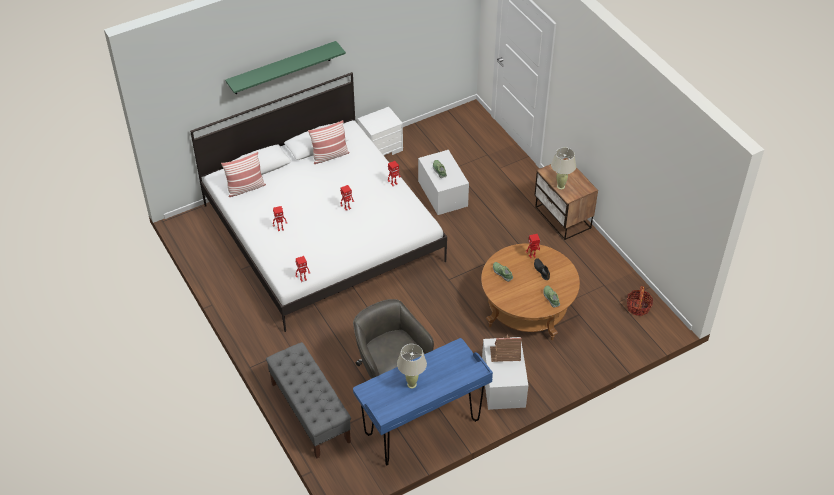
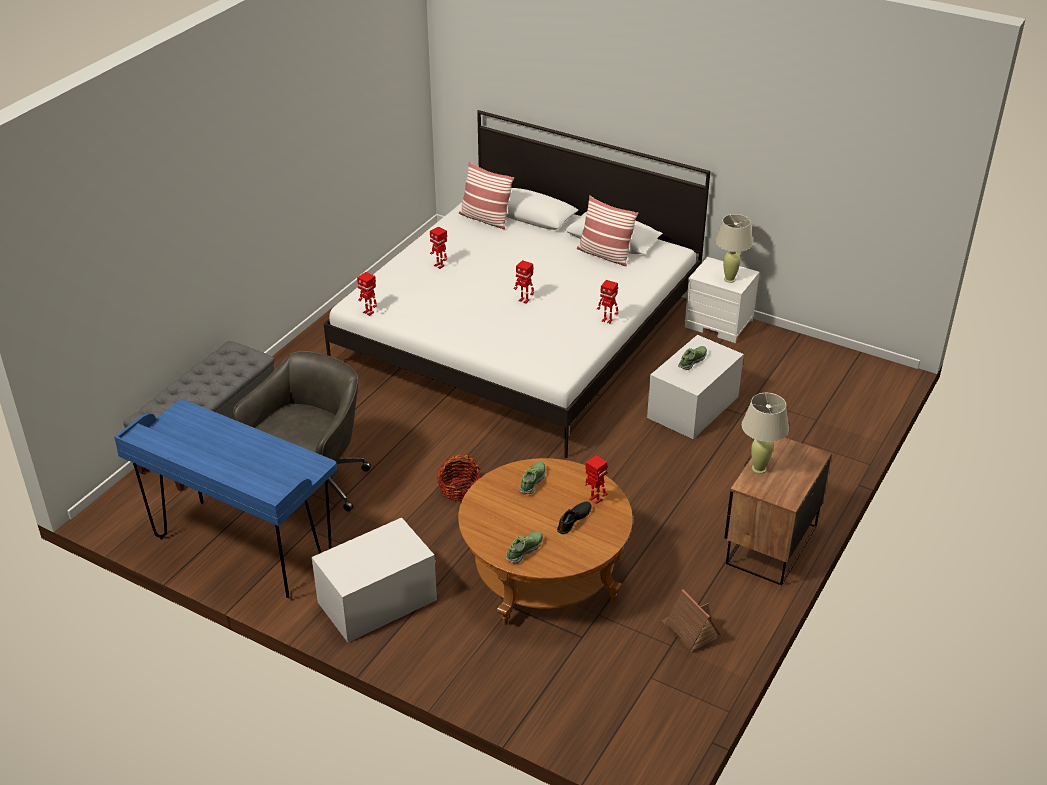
camera: 60 degrees right, 10 degrees down
green shelf [225,41,346,94] -> none
beige table lamp [397,344,427,389] -> beige table lamp moved to [715,214,753,283]
toy house [490,335,522,362] -> toy house moved to [662,589,720,652]
basket [627,286,653,316] -> basket moved to [437,454,481,501]

